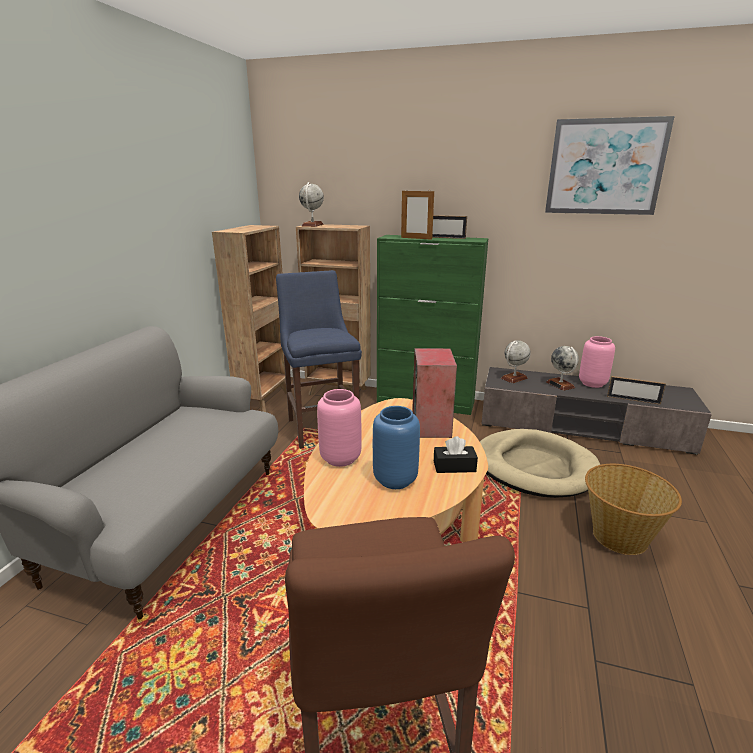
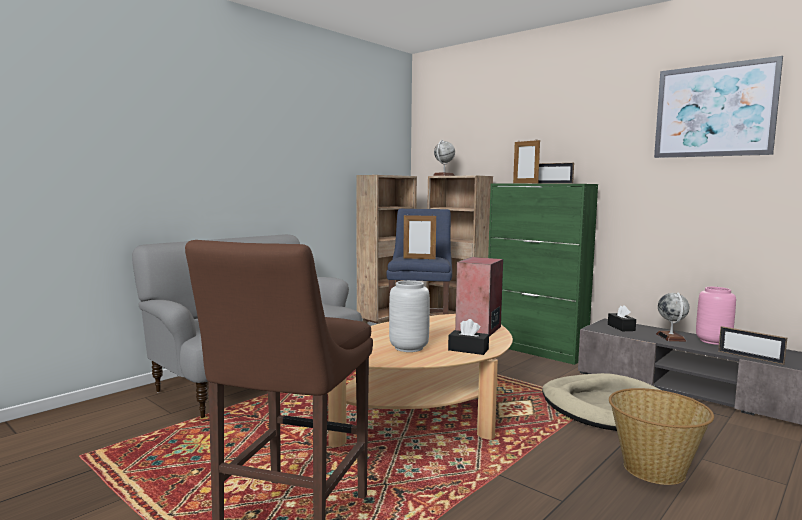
camera: 25 degrees right, 15 degrees down
pink vase [317,389,362,467] -> none
blue vase [373,406,420,489] -> grey vase [389,280,430,352]
globe [501,340,530,384] -> black tissue box [608,305,636,331]
none -> picture frame [403,214,436,259]

